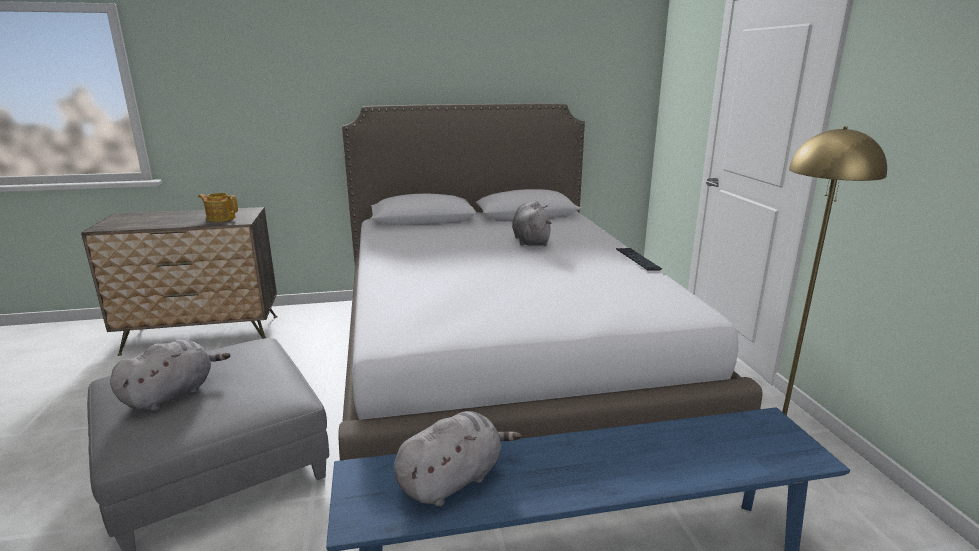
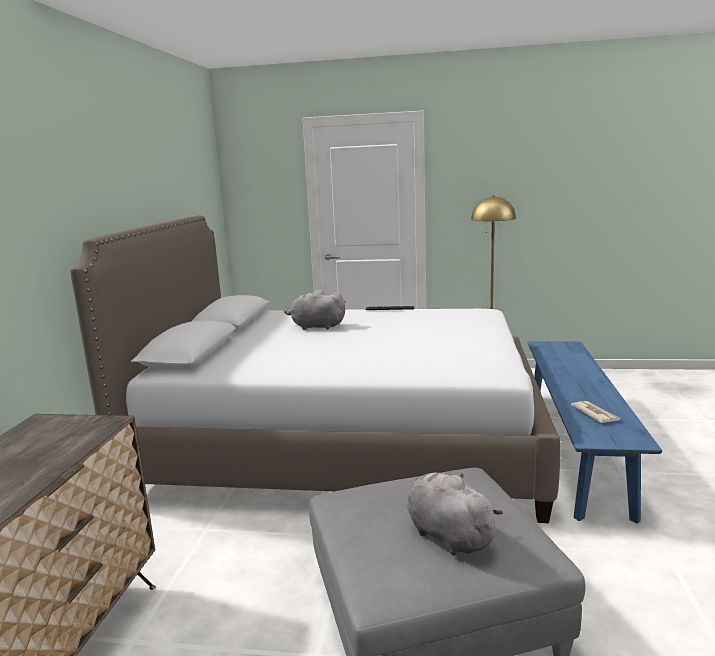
camera: 70 degrees left, 5 degrees down
teapot [198,193,238,222] -> none
grey plush toy [394,411,521,506] -> newspaper [571,401,621,423]

